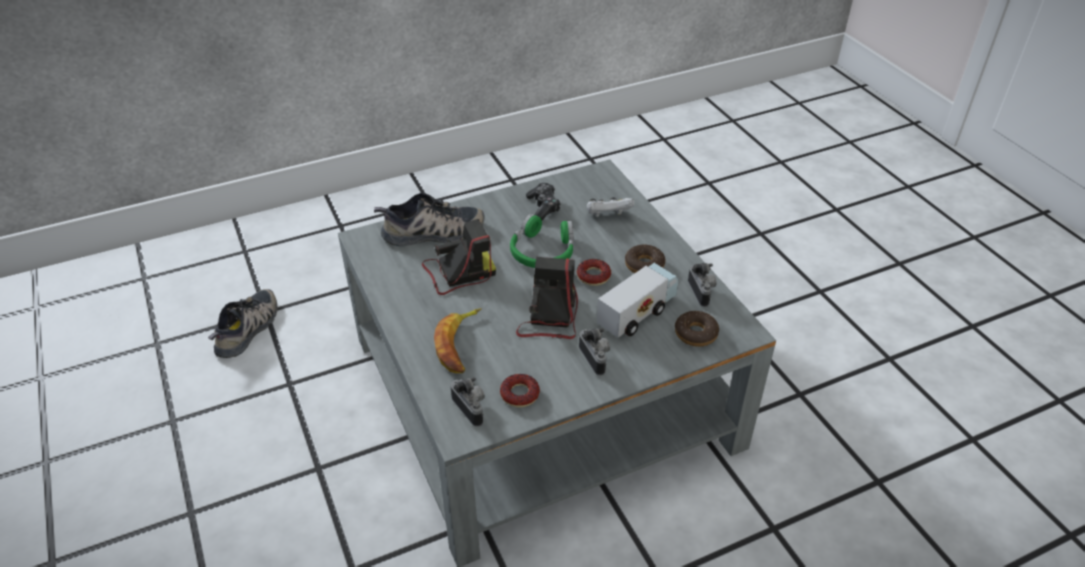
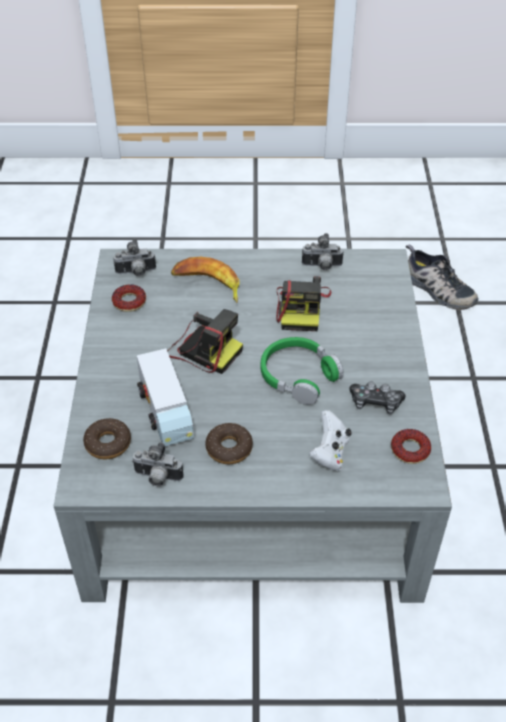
camera: 115 degrees right, 5 degrees up
shoe [374,193,484,246] -> none
donut [577,259,611,286] -> donut moved to [391,429,431,464]
camera [579,328,610,376] -> camera moved to [302,233,344,270]

